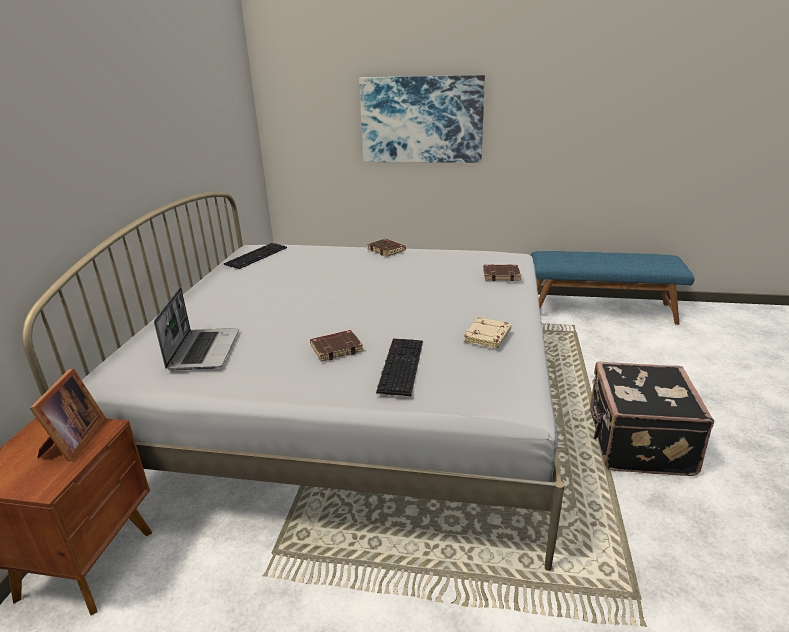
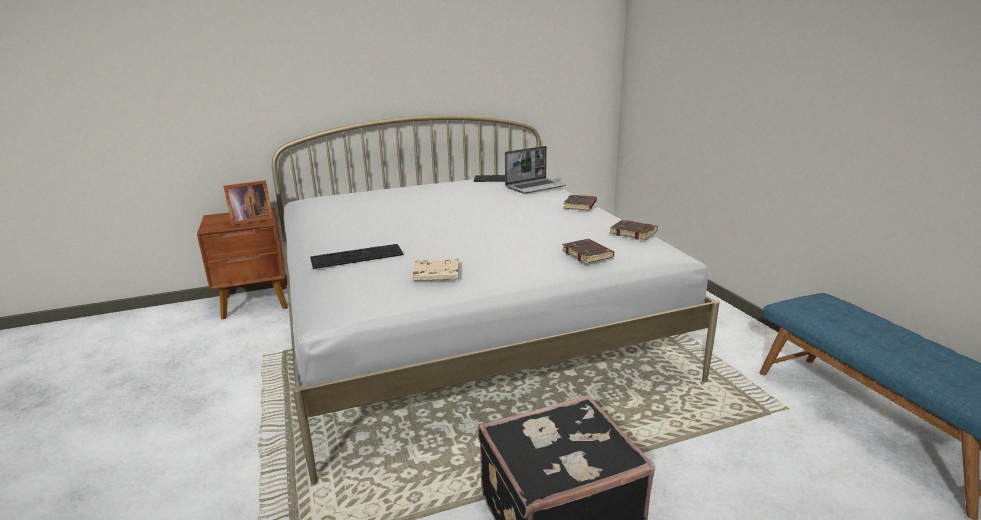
camera: 60 degrees right, 5 degrees down
laptop [154,288,239,370] -> laptop moved to [505,146,566,194]
brown book [310,330,363,362] -> brown book moved to [610,220,658,240]
picture [359,75,485,163] -> none

